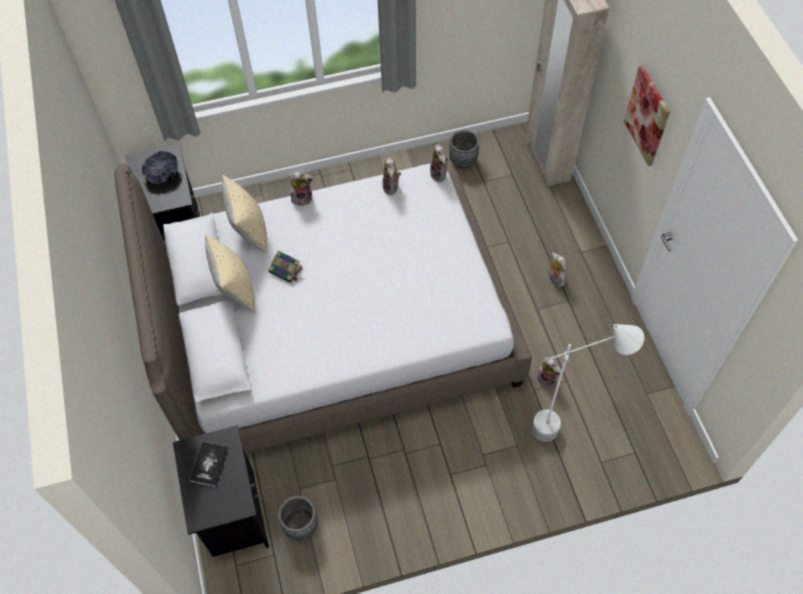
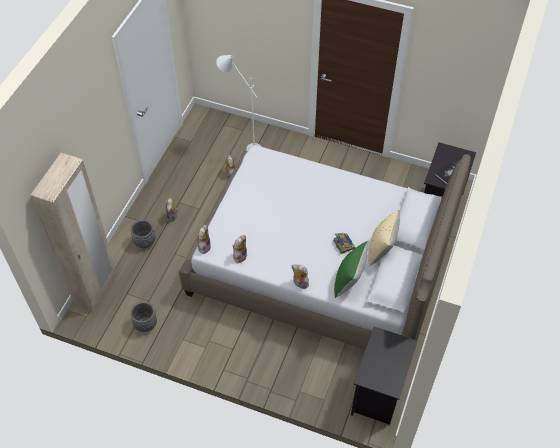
camera: 145 degrees left, 5 degrees down
bowl [141,151,178,185] -> none
beige pillow [222,175,267,254] -> green pillow [334,241,368,298]
grey planter [278,496,318,540] -> grey planter moved to [131,220,155,248]
picture [624,65,670,166] -> none

